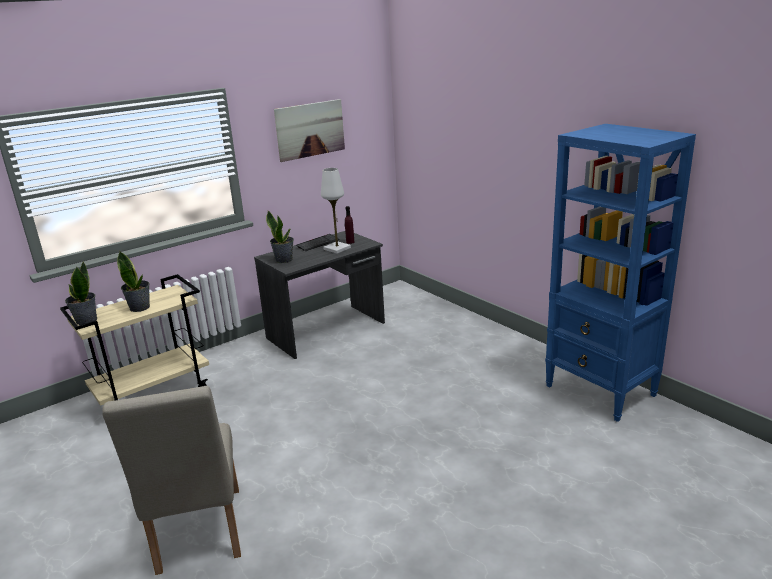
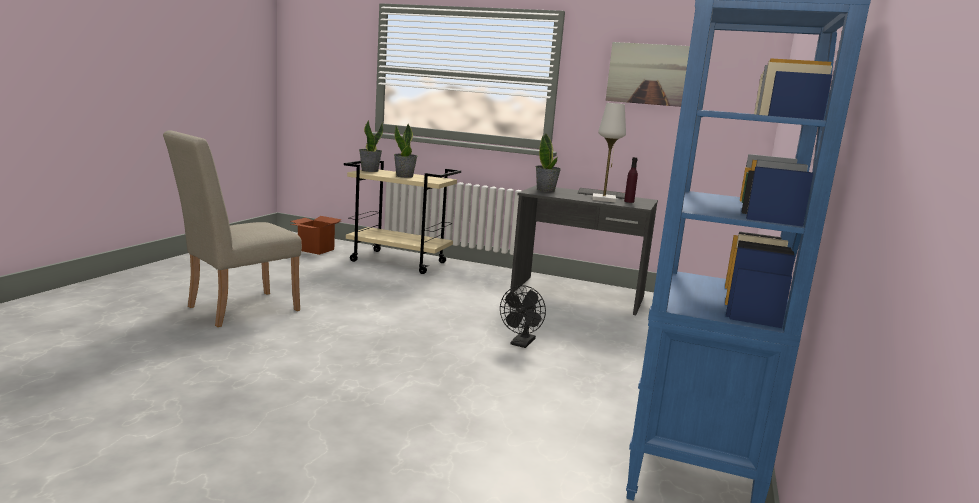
camera: 55 degrees right, 10 degrees down
none -> cardboard box [291,216,342,255]
none -> black fan [500,285,546,348]

